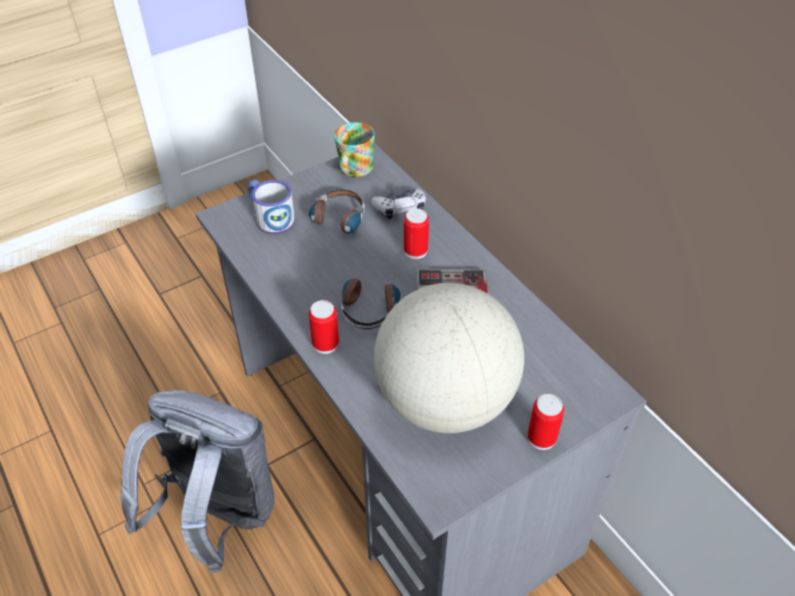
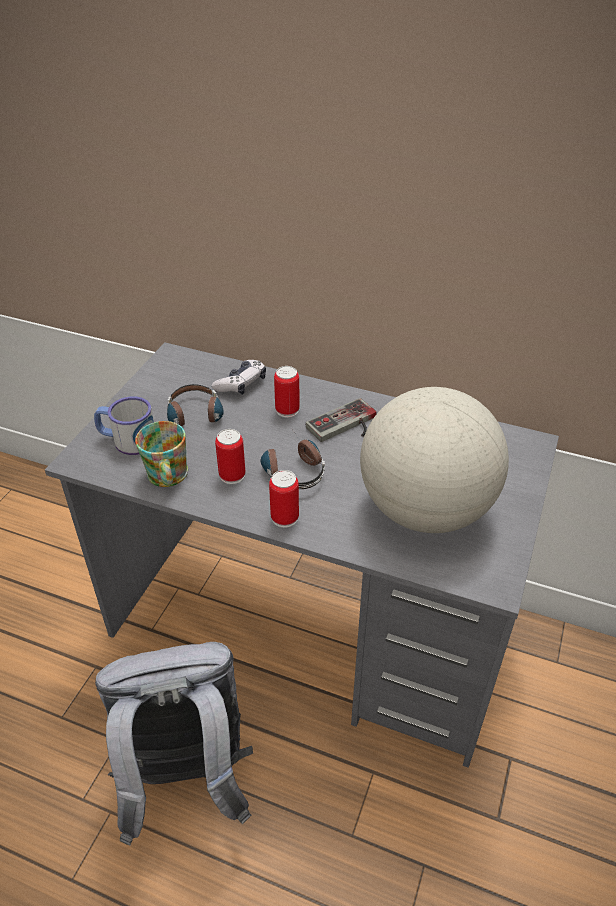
camera: 35 degrees left, 5 degrees down
mug [334,122,375,177] -> mug moved to [135,421,188,487]
can [527,394,564,450] -> can moved to [215,429,246,484]

